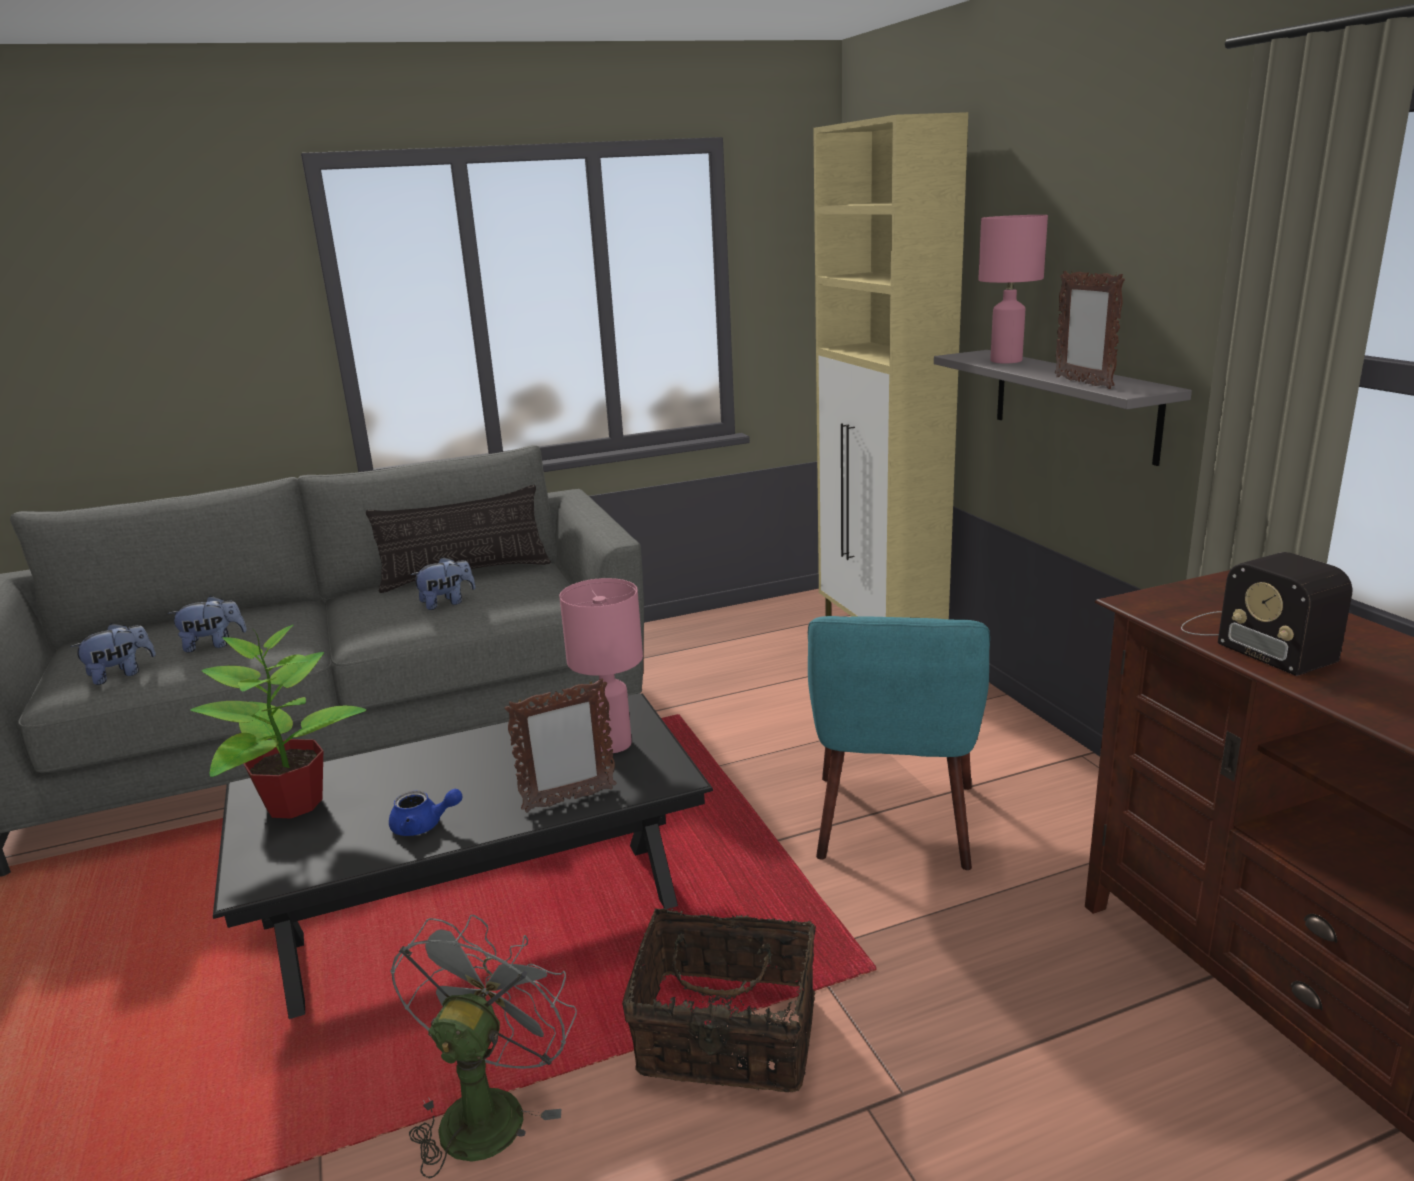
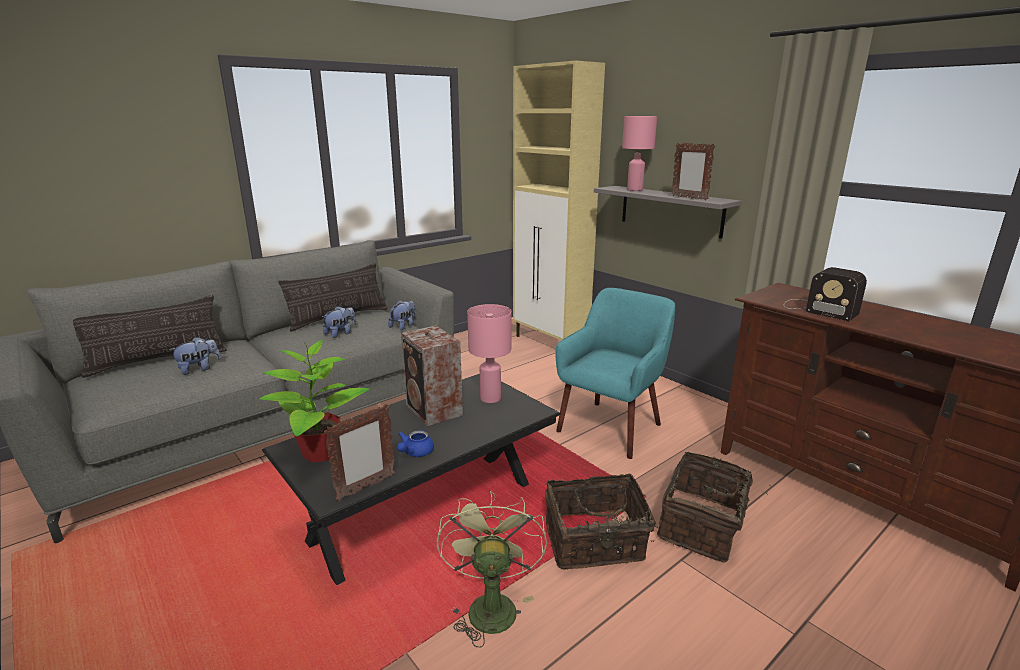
camera: 20 degrees left, 0 degrees up
plush toy [71,623,156,685] -> plush toy moved to [388,300,415,330]
blue teapot [389,789,462,836] -> blue teapot turned 135 degrees clockwise [397,430,434,457]
grey fan [390,915,577,1178] -> green fan [437,491,547,648]
picture frame [505,678,617,813] -> picture frame moved to [324,404,395,501]
turquoise armchair [808,616,990,870] -> turquoise armchair turned 135 degrees counterclockwise [555,288,675,459]
none -> pillow [73,295,227,378]
none -> speaker [401,326,463,426]
none -> basket [657,451,771,563]

